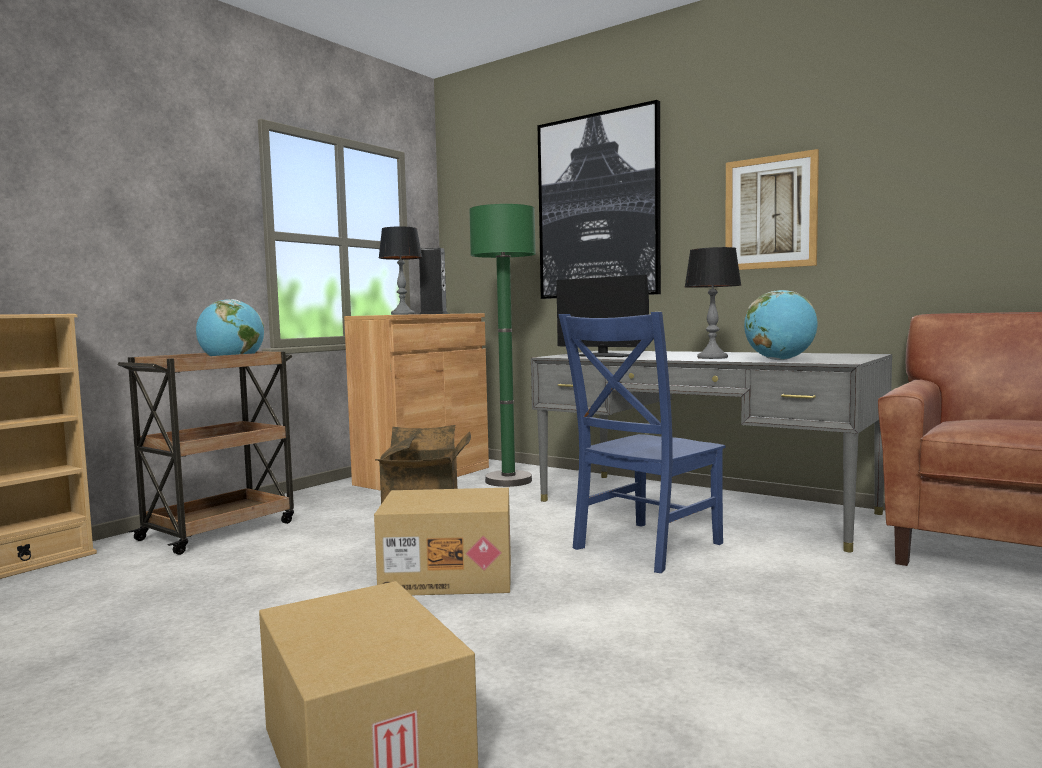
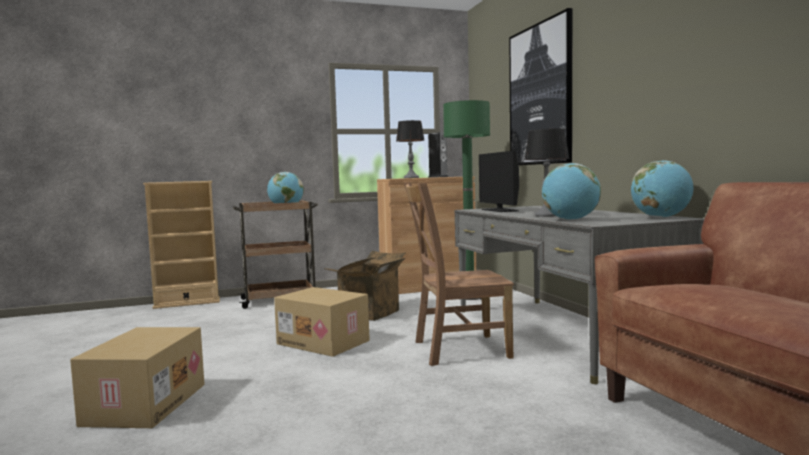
camera: 35 degrees right, 0 degrees up
blue chair [558,312,725,573] -> brown chair [404,182,514,366]
picture [725,149,819,270] -> none
none -> globe [631,160,694,218]

